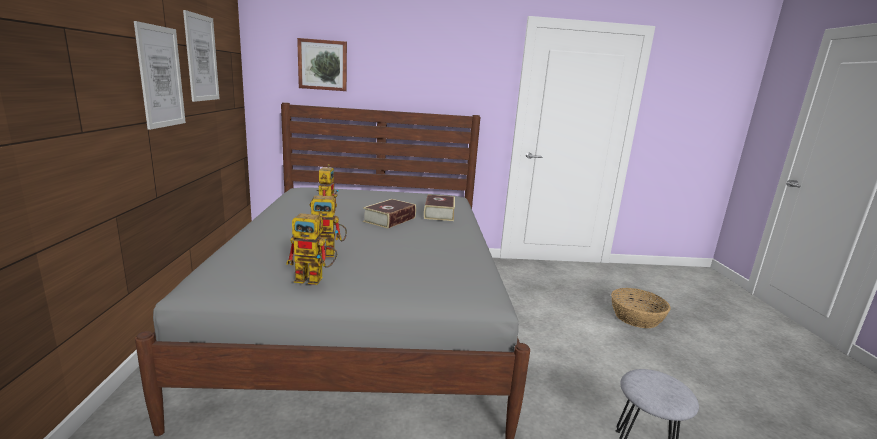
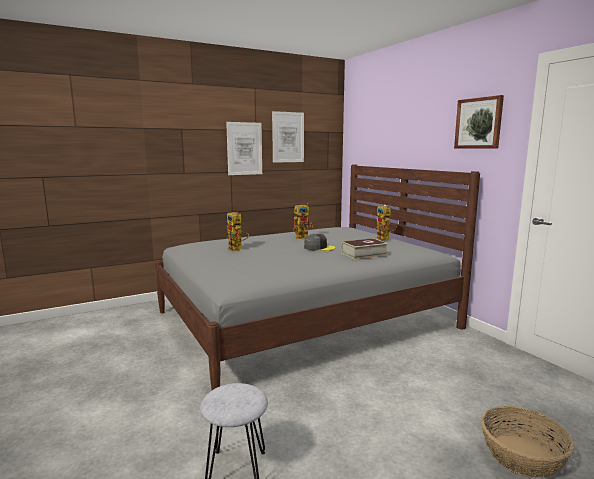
camera: 65 degrees right, 5 degrees down
toy robot [286,213,337,285] -> toy robot moved to [376,206,397,240]
picture [297,38,347,91] -> picture moved to [454,95,504,149]
book [363,199,416,229] -> grey cap [304,234,336,251]

